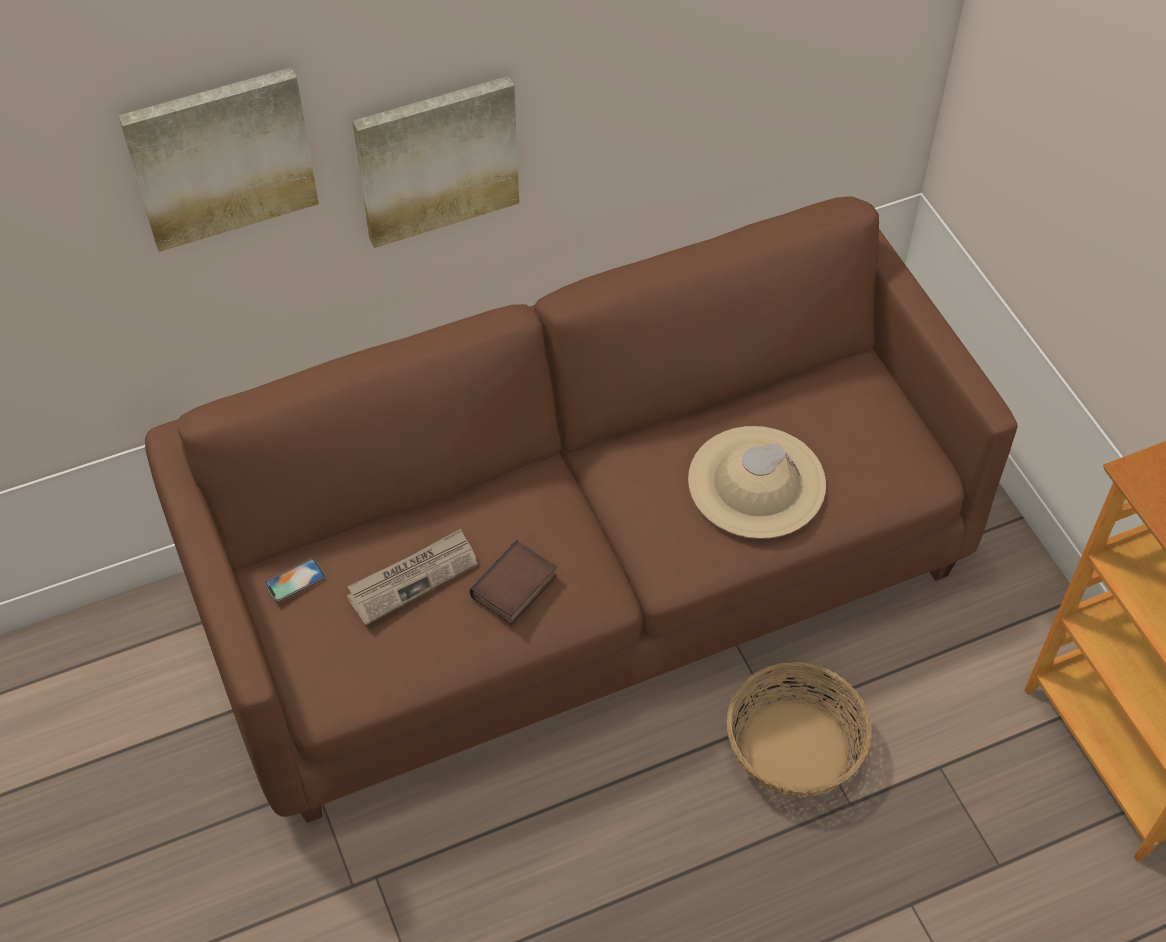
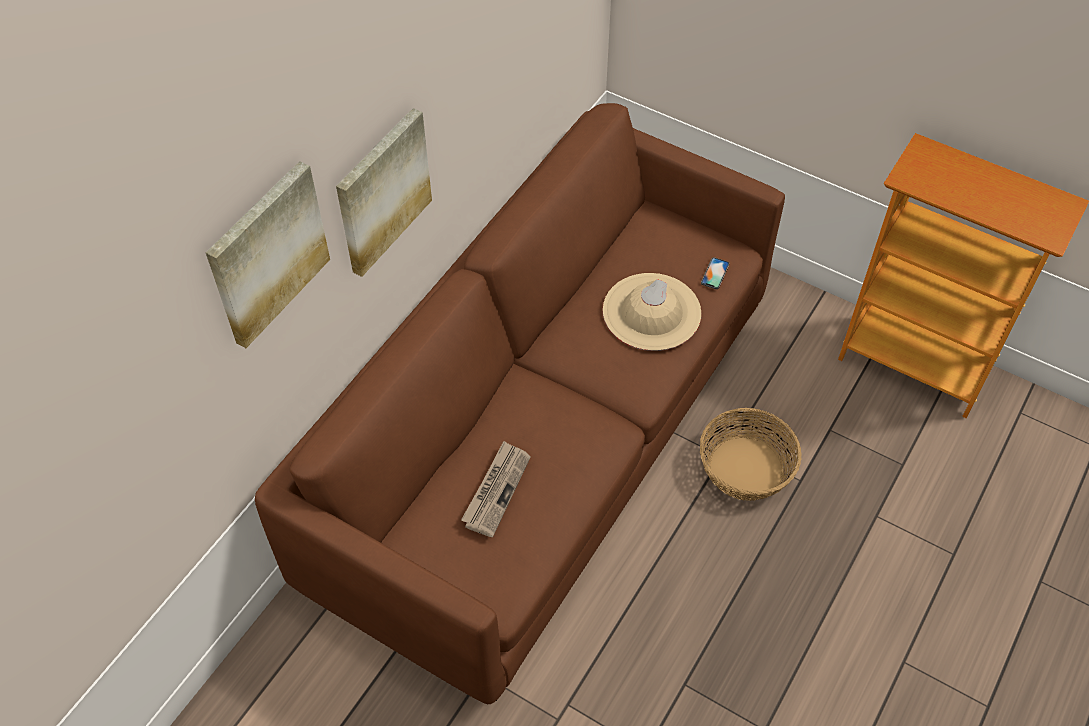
camera: 35 degrees left, 0 degrees up
phone [265,558,325,602] -> phone moved to [701,257,729,289]
book [469,540,557,625] -> none

